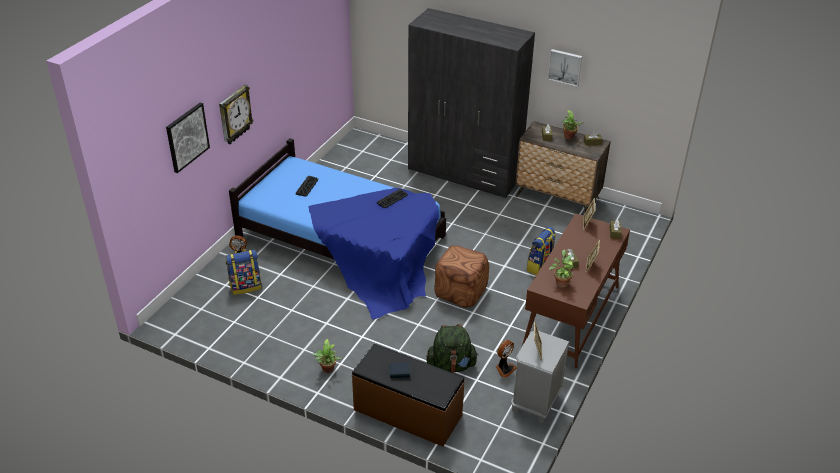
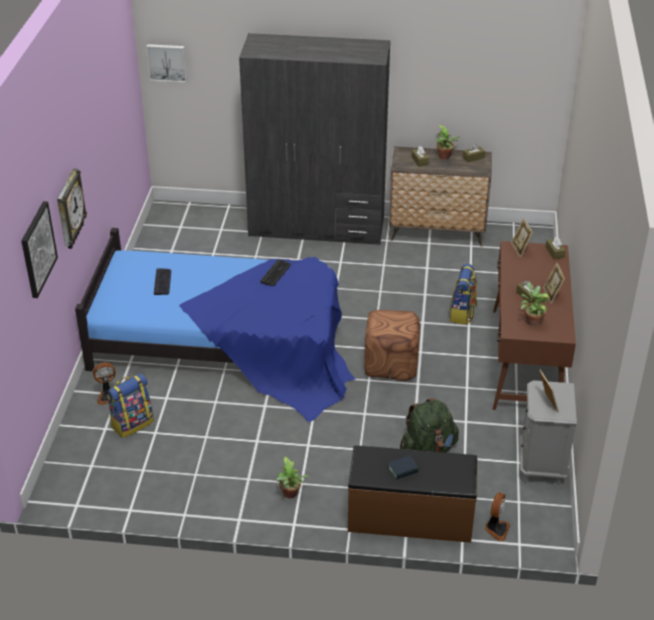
camera: 20 degrees left, 0 degrees up
fan [496,340,517,378] -> fan moved to [484,493,511,541]
picture [547,49,582,87] -> picture moved to [146,44,187,83]

